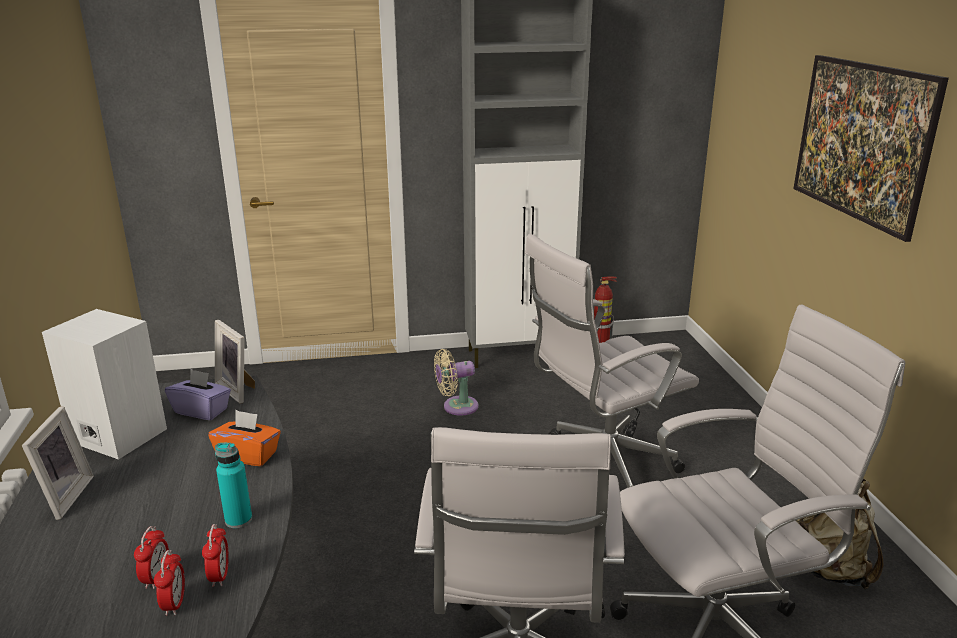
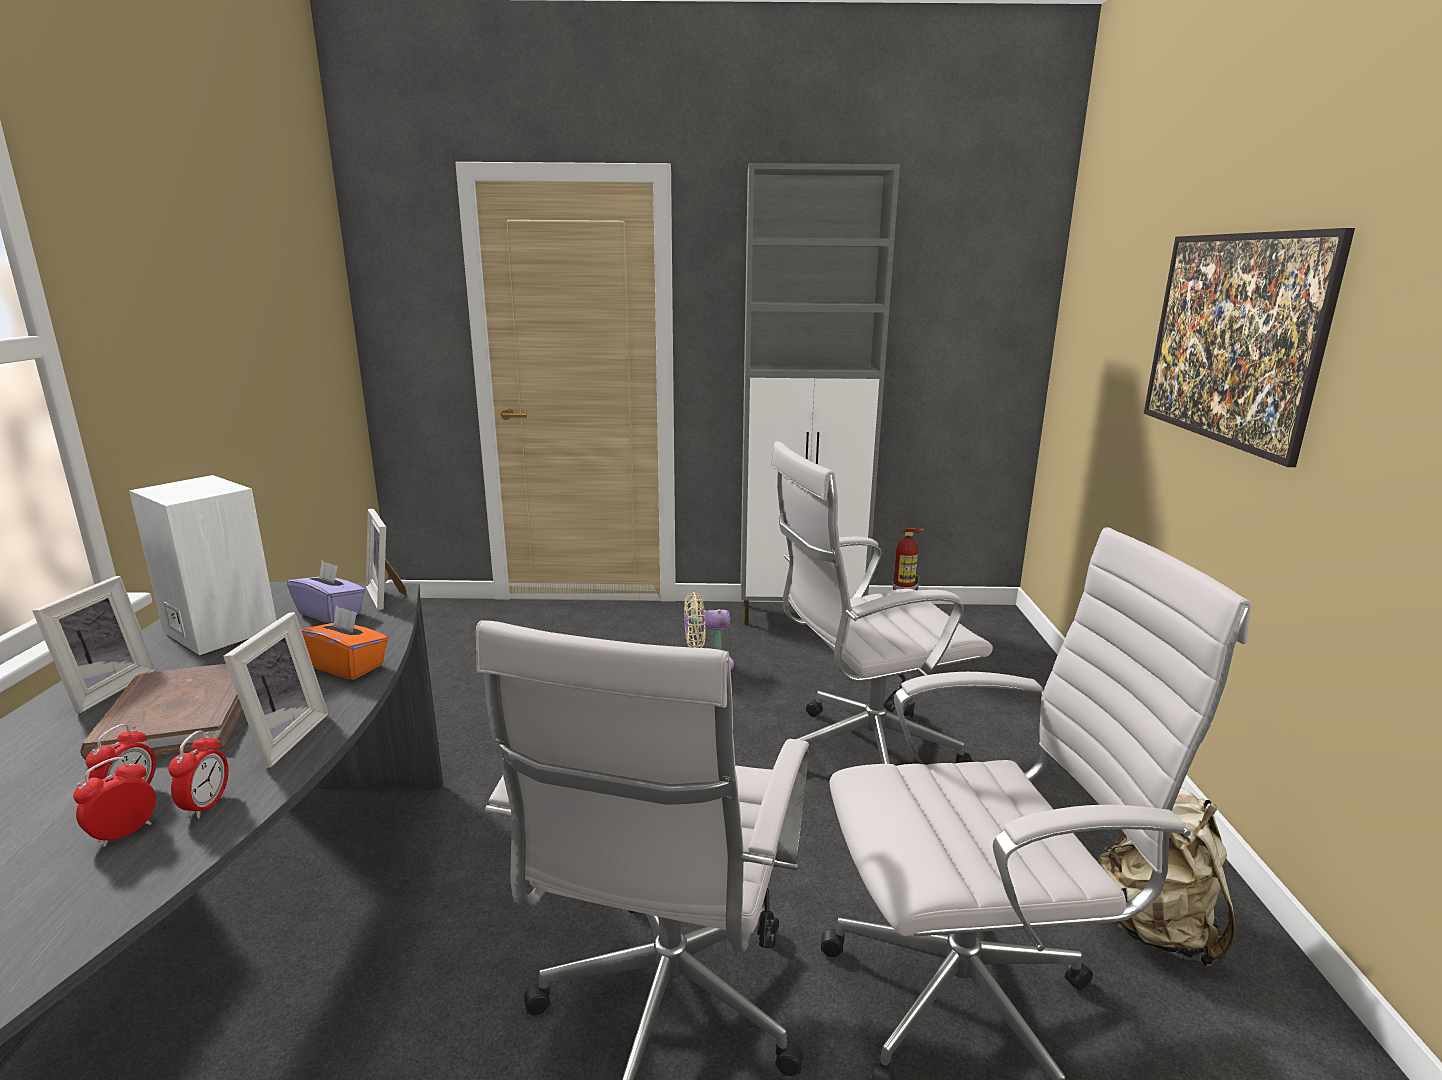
camera: 10 degrees right, 5 degrees down
alarm clock [154,550,185,616] -> alarm clock turned 150 degrees counterclockwise [73,757,156,847]
turquoise bottle [215,443,252,528] -> picture frame [223,612,329,768]
none -> brown book [80,664,243,760]

